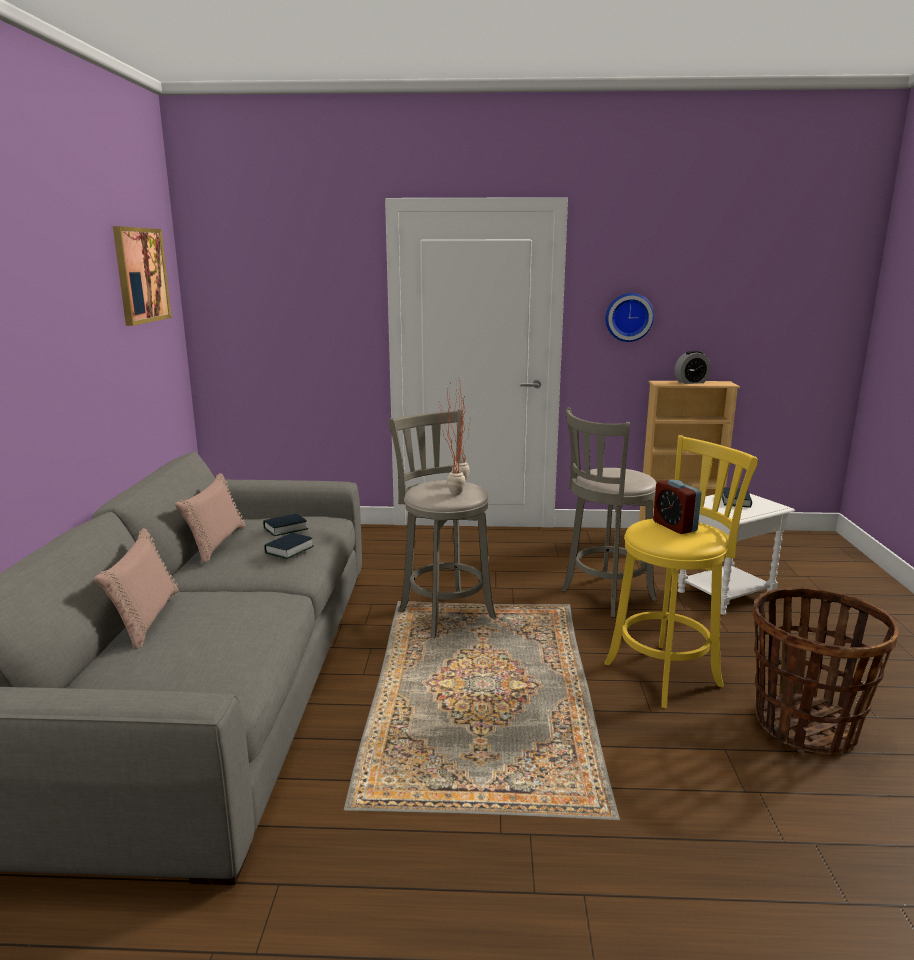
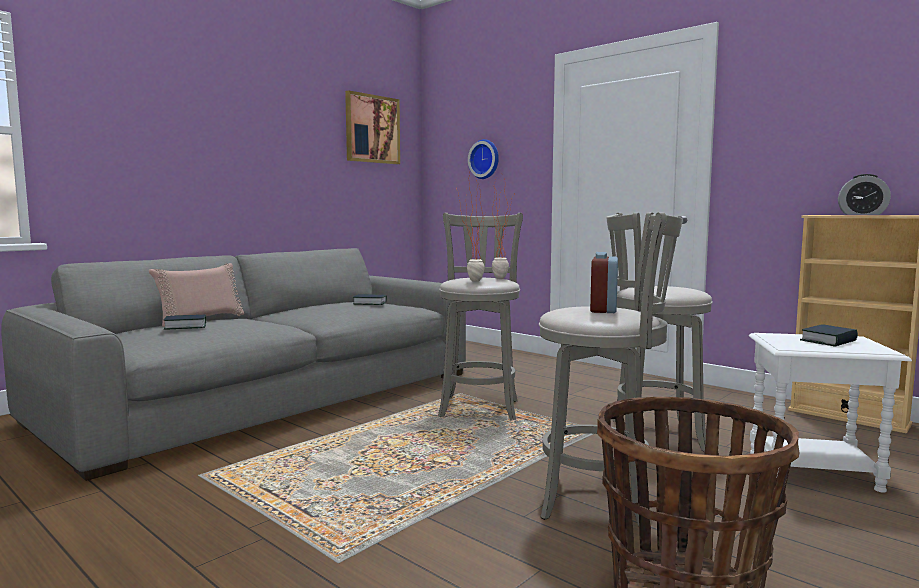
camera: 40 degrees right, 10 degrees down
beige pillow [175,473,246,563] -> none
book [264,533,314,559] -> book moved to [163,315,206,330]
yellow stool [604,435,758,708] -> grey stool [539,213,683,527]
wall clock [606,293,654,342] -> wall clock moved to [468,139,499,179]

